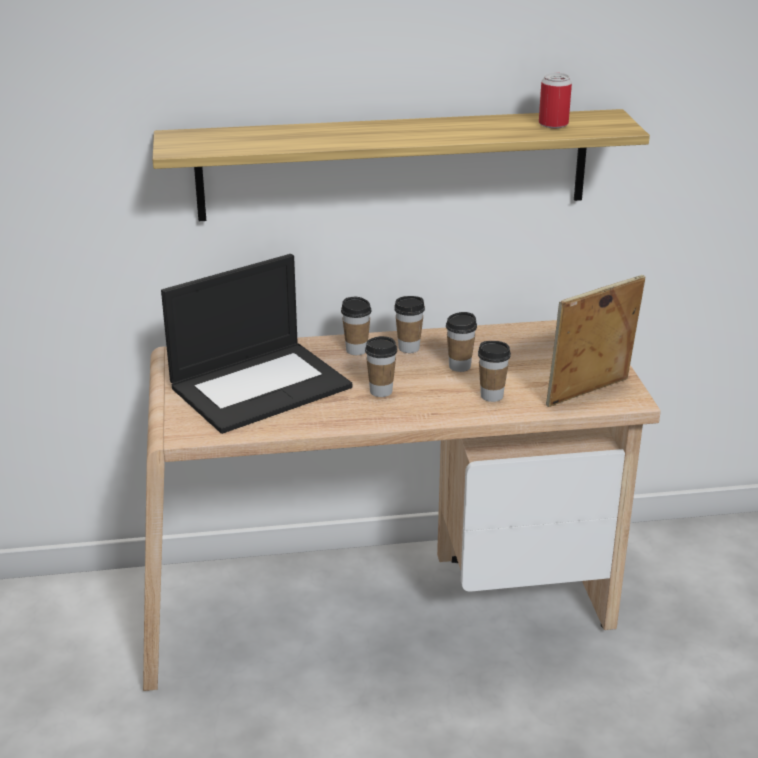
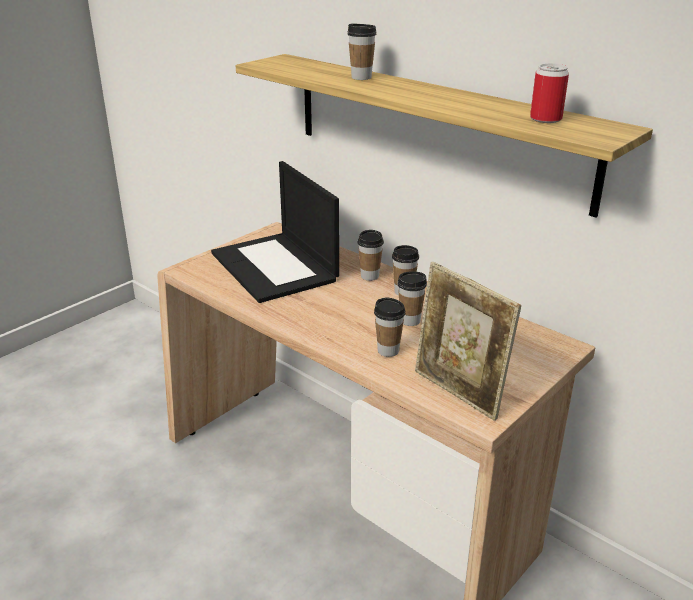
camera: 50 degrees right, 0 degrees up
laptop [161,254,352,434] -> laptop turned 45 degrees clockwise [211,161,339,303]
cup [365,336,397,397] -> cup moved to [347,23,377,80]
picture frame [546,275,645,407] -> picture frame turned 150 degrees counterclockwise [415,262,521,421]

